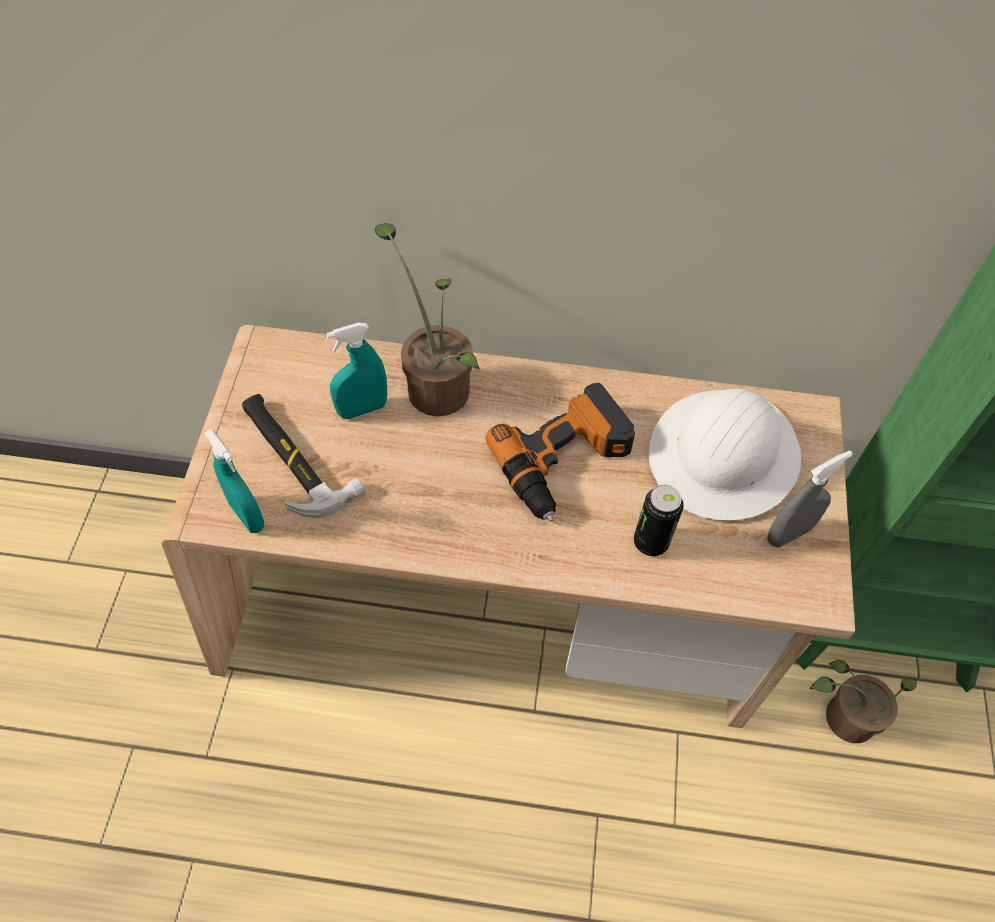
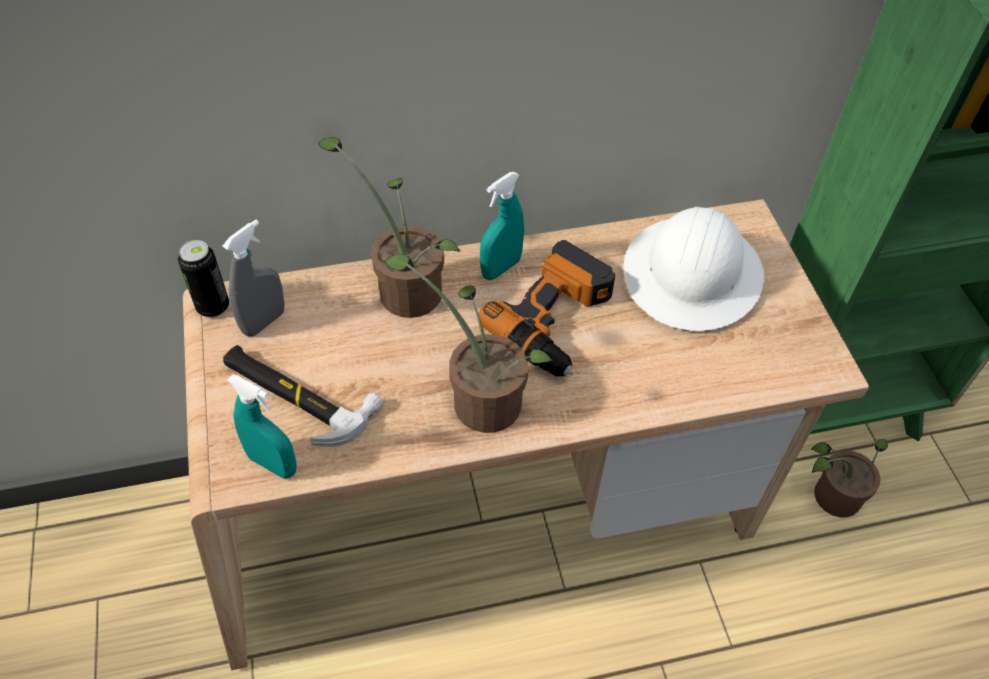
camera: 20 degrees left, 5 degrees down
turquoise spray bottle [326,323,387,419] -> turquoise spray bottle moved to [480,172,524,280]
can [634,484,684,556] -> can moved to [178,240,229,318]
grey spray bottle [767,451,853,548] -> grey spray bottle moved to [222,220,285,336]
none -> potted plant [383,254,553,433]

